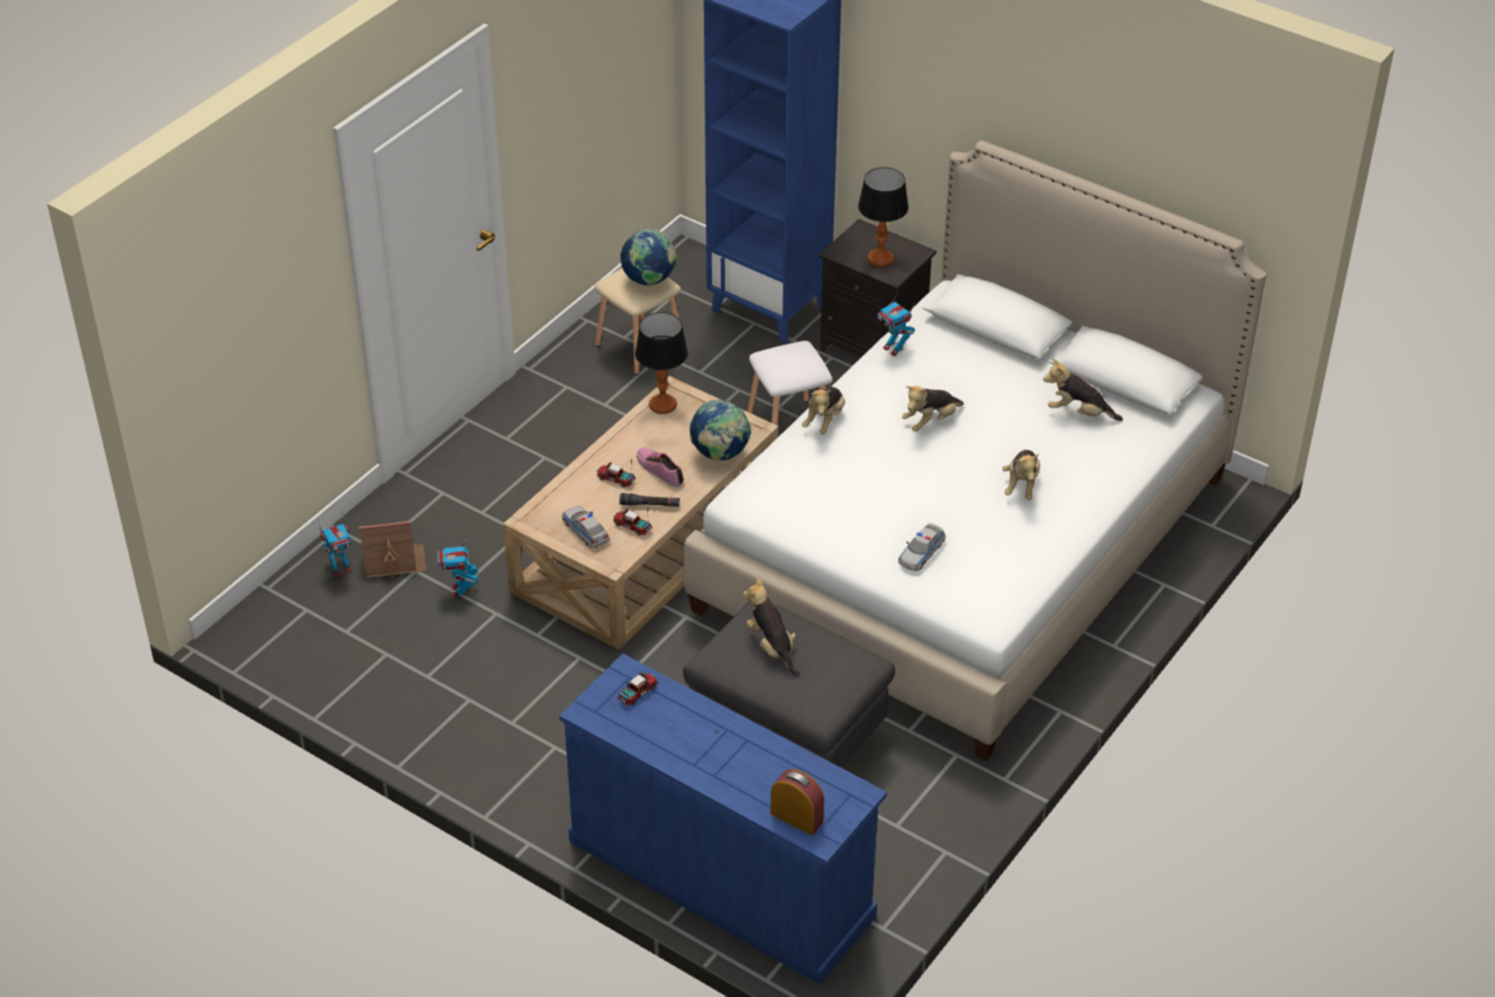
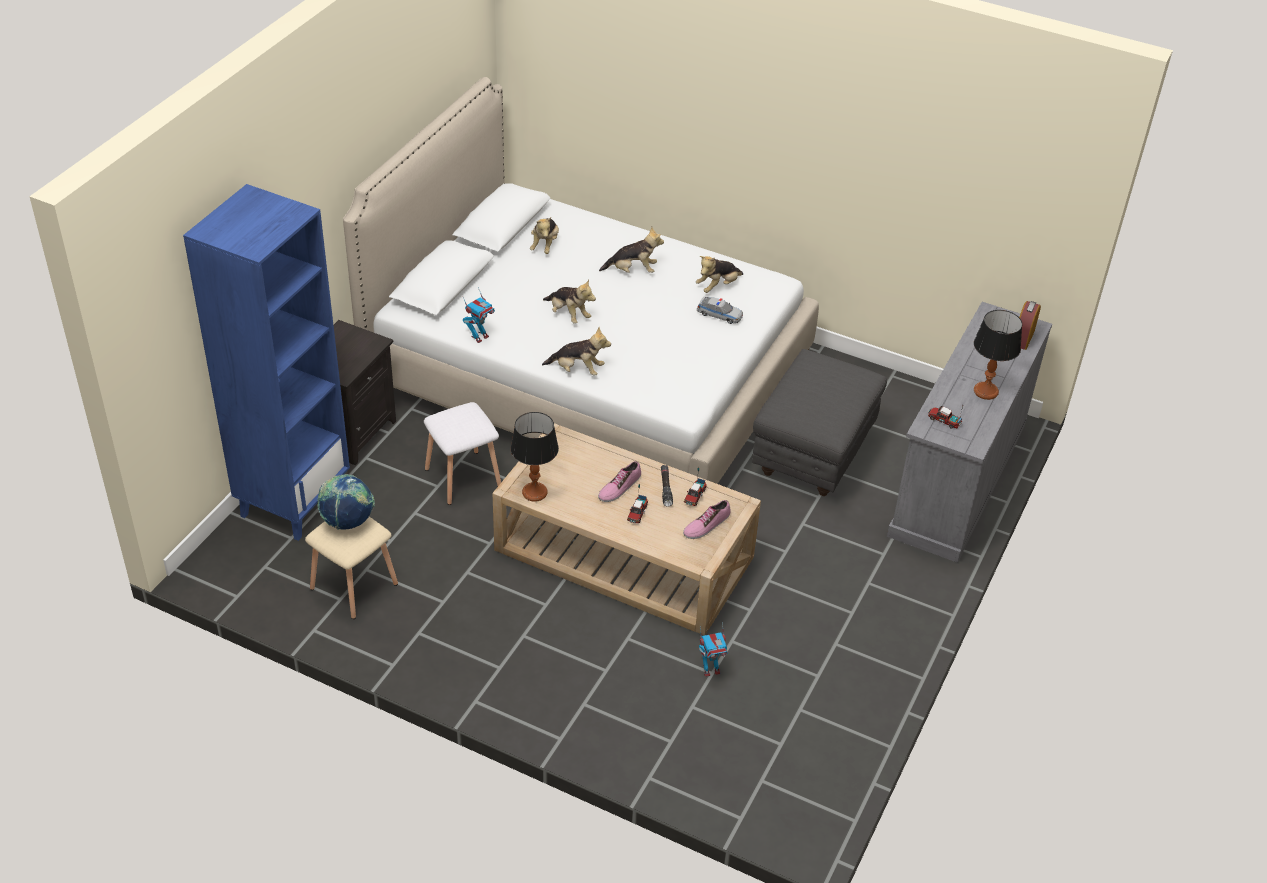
camera: 100 degrees left, 0 degrees up
toy robot [318,512,353,576] -> none
toy house [359,521,426,578] -> none
blue dresser [559,653,887,985] -> grey dresser [887,302,1052,563]
toy car [562,506,610,548] -> shoe [683,500,731,539]
globe [689,400,751,460] -> none
plush toy [743,577,800,677] -> plush toy moved to [696,256,743,293]
table lamp [858,167,909,267] -> table lamp moved to [974,310,1022,400]

